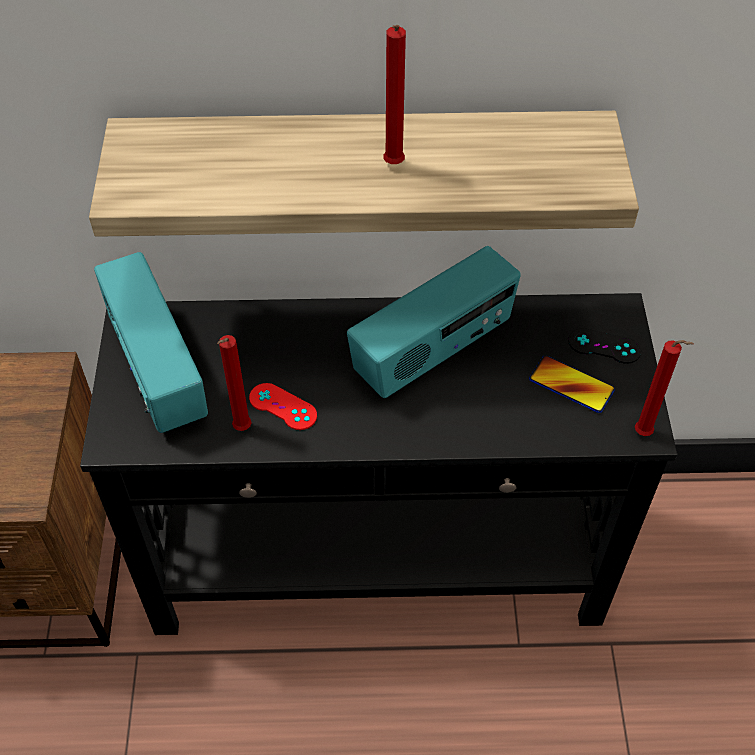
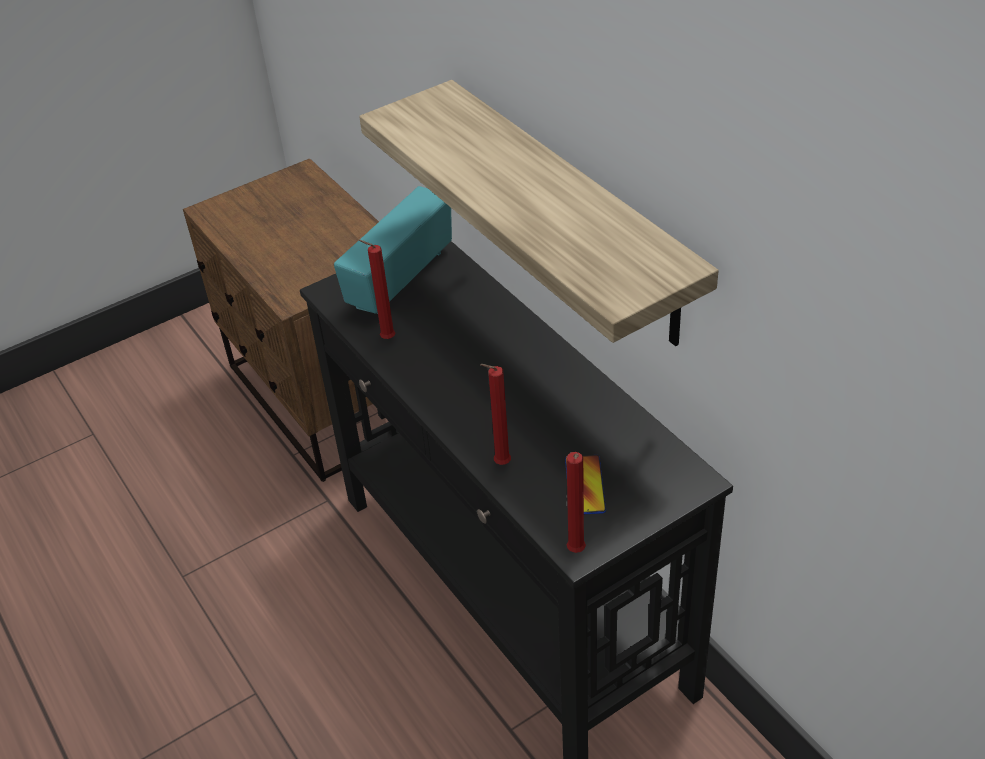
camera: 60 degrees right, 10 degrees down
red game controller [249,383,317,430] -> none
radio [347,246,521,398] -> none
red candle [383,25,406,164] -> red candle moved to [480,364,511,465]
black game controller [568,328,641,364] -> none

